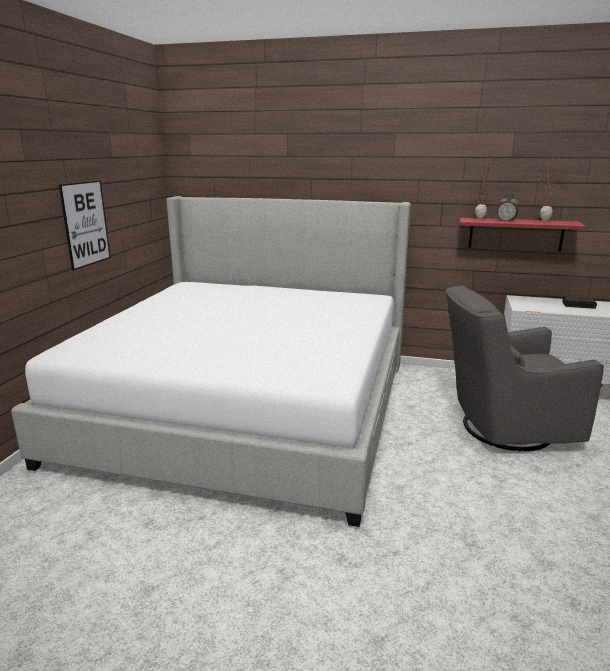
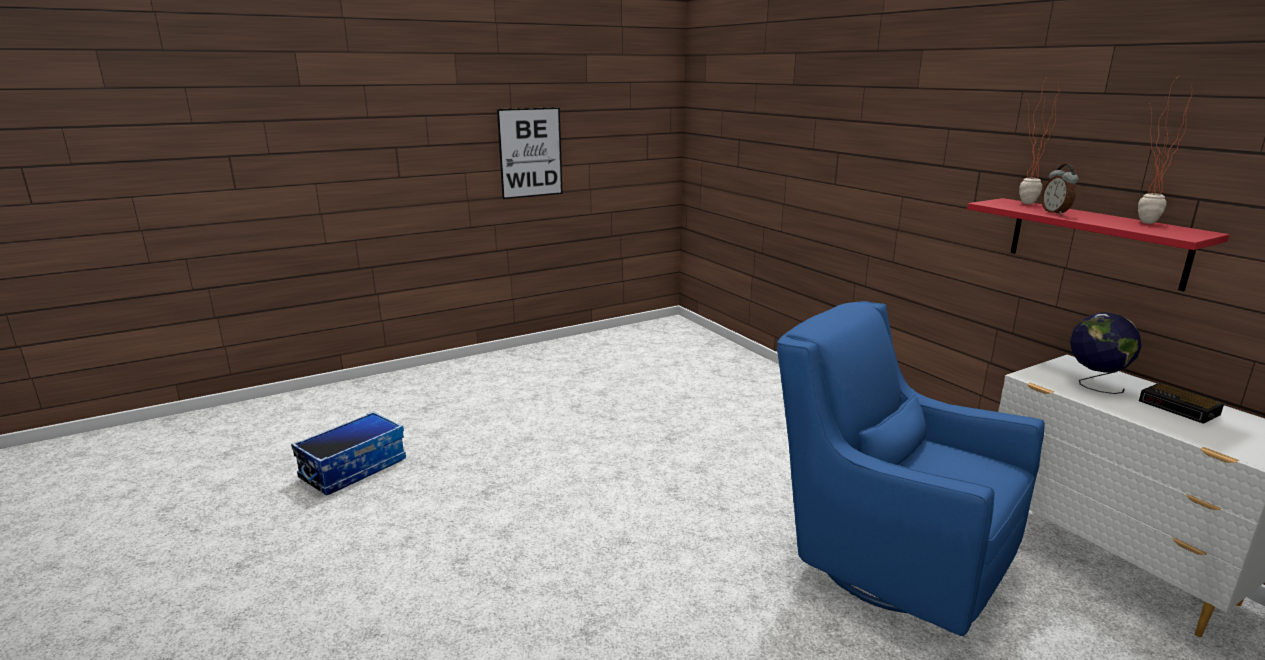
camera: 45 degrees right, 0 degrees up
bed [11,196,411,527] -> none
grey armchair [446,286,604,451] -> blue armchair [777,301,1045,637]
none -> storage box [291,411,406,495]
none -> globe [1070,312,1142,394]

